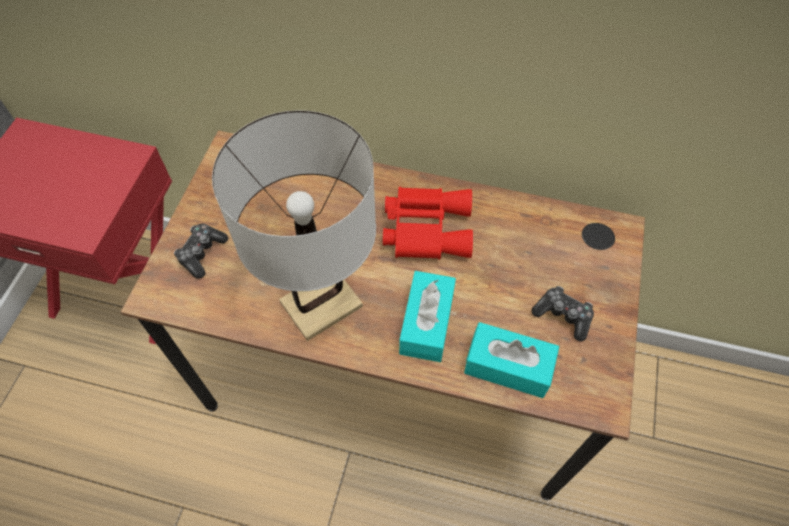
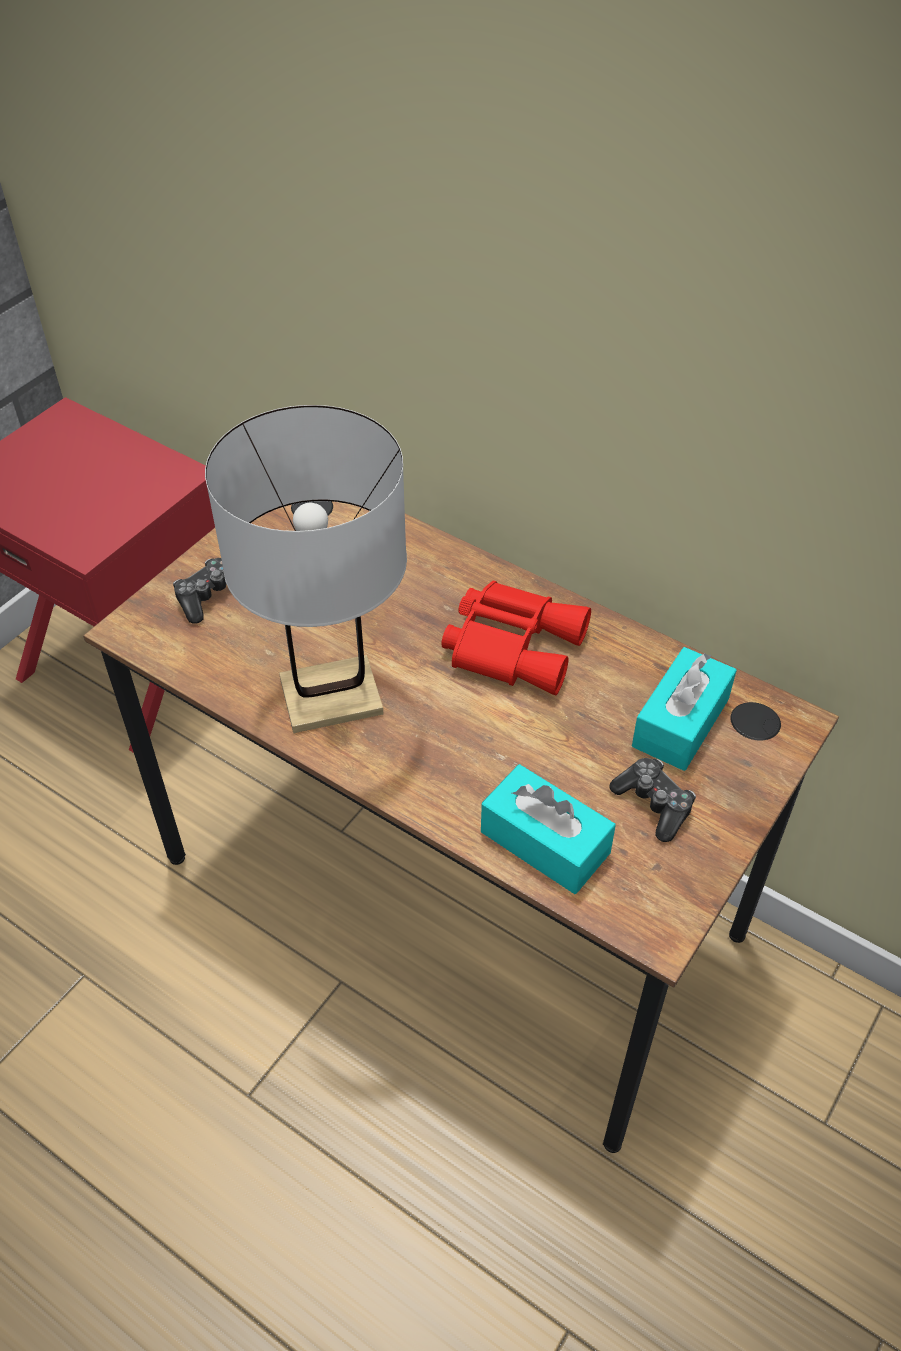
camera: 20 degrees right, 10 degrees down
turquoise tissue box [399,271,456,362] -> turquoise tissue box moved to [632,647,737,771]

